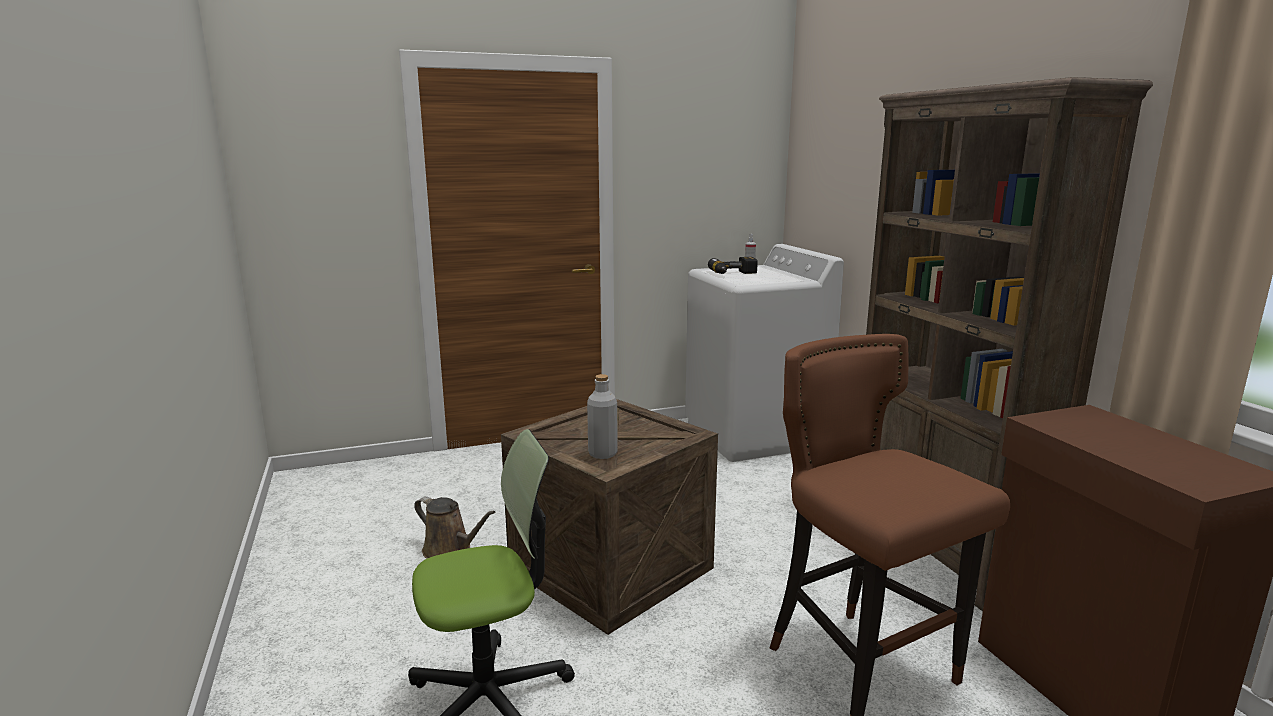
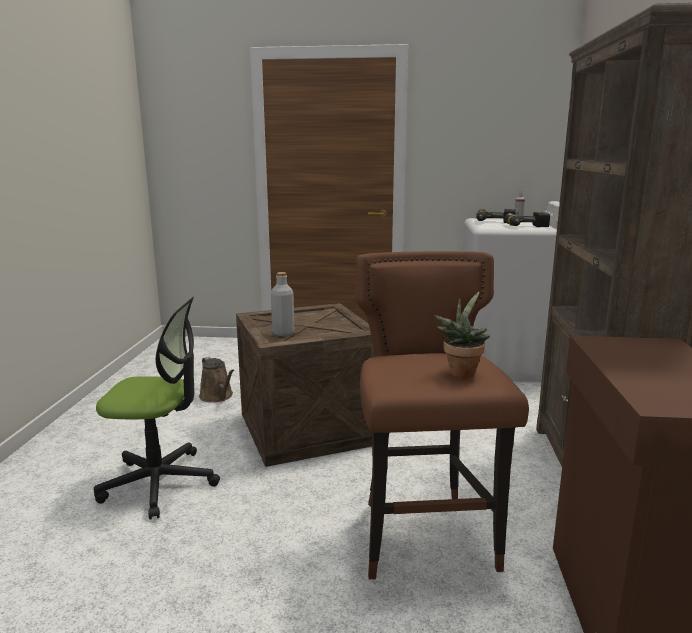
camera: 25 degrees right, 0 degrees up
none -> potted plant [434,292,490,378]
none -> power drill [504,212,550,227]

